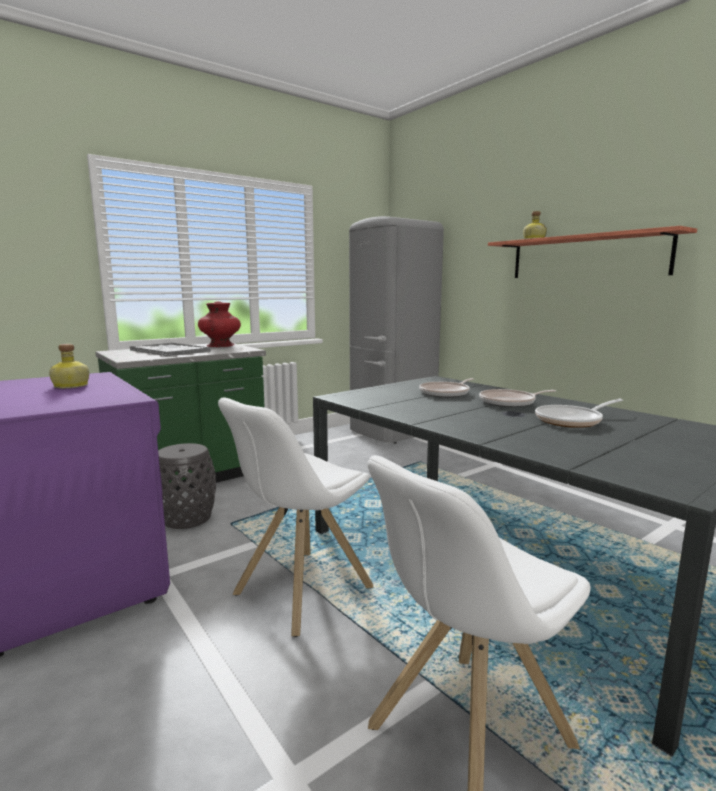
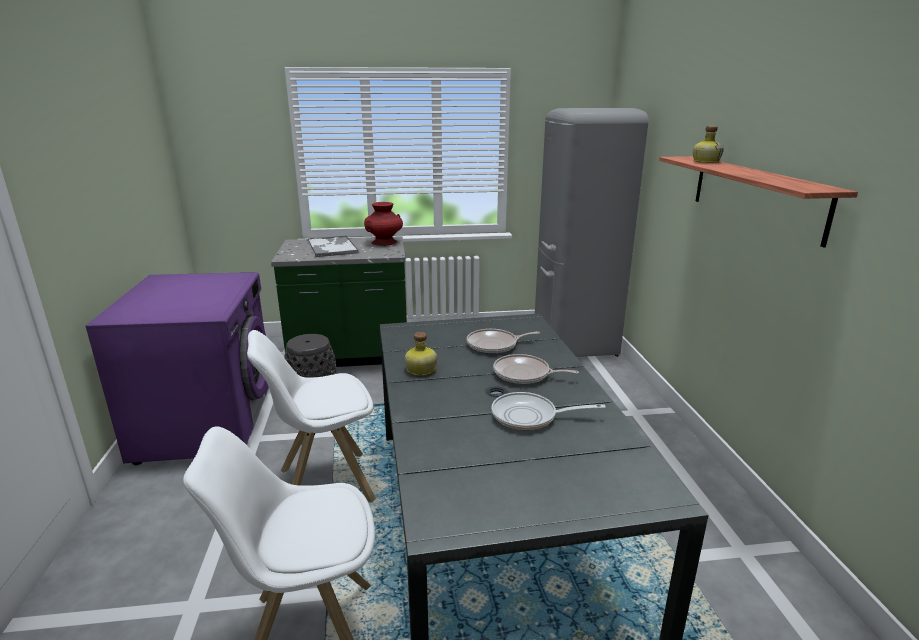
camera: 30 degrees right, 10 degrees up
bottle [49,344,89,388] -> bottle moved to [405,332,437,376]

